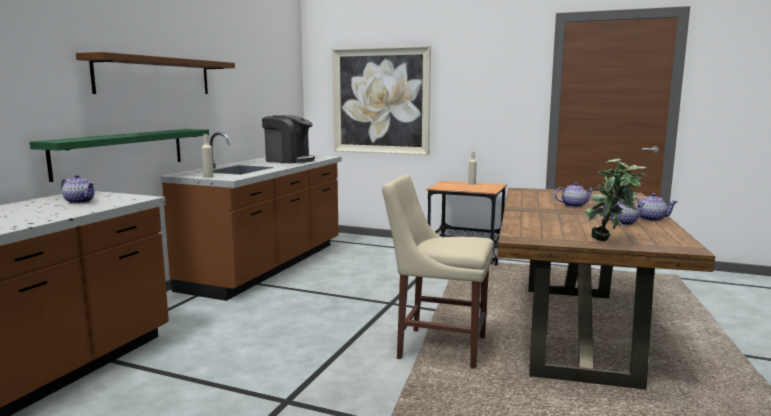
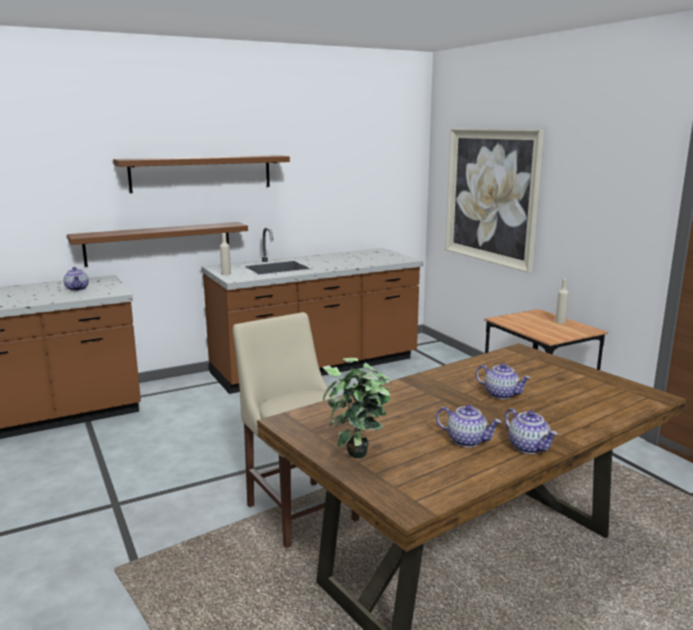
camera: 40 degrees right, 5 degrees up
green shelf [30,129,209,182] -> brown shelf [67,222,248,267]
coffee machine [262,115,315,164] -> none

